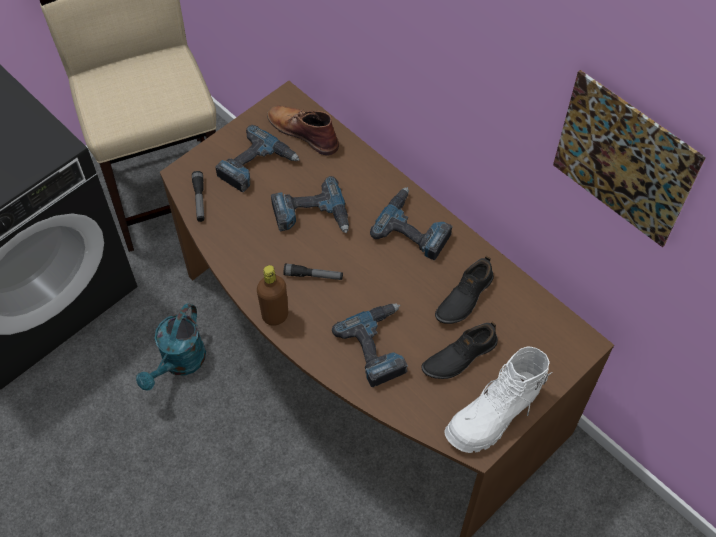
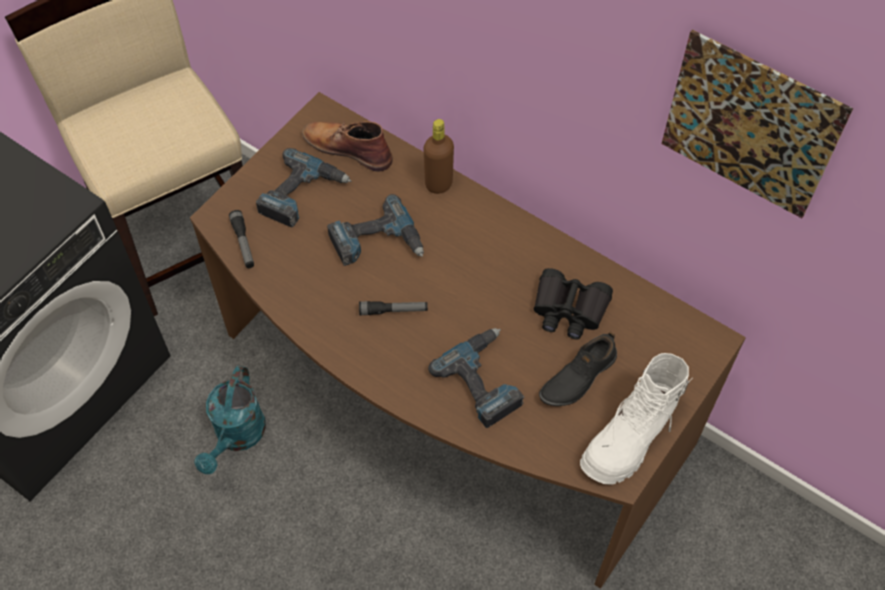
camera: 10 degrees left, 0 degrees up
brown bottle [257,265,288,326] -> brown bottle moved to [423,119,454,194]
power drill [370,187,453,260] -> none
black shoe [435,256,494,324] -> black binoculars [534,268,613,339]

